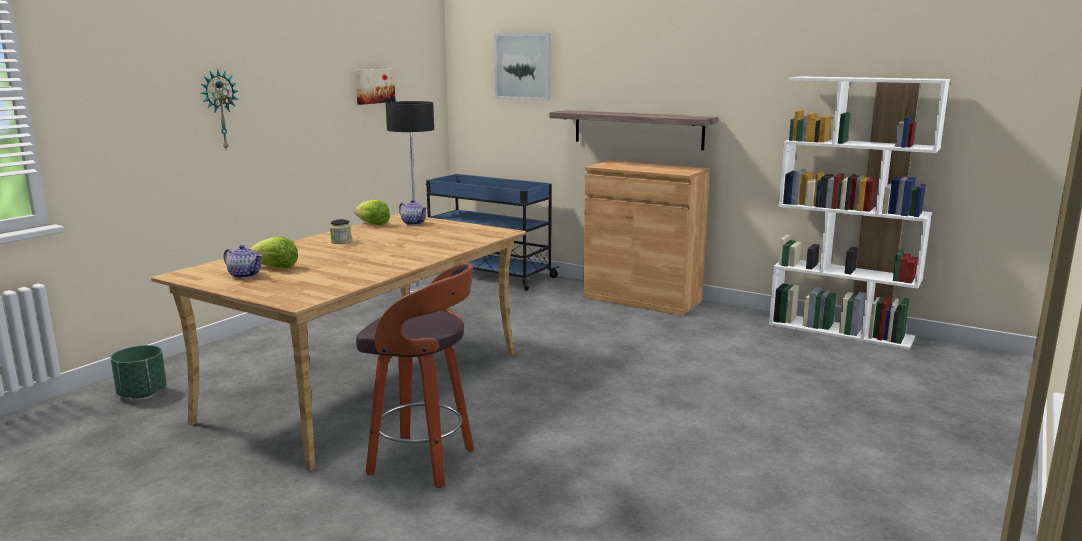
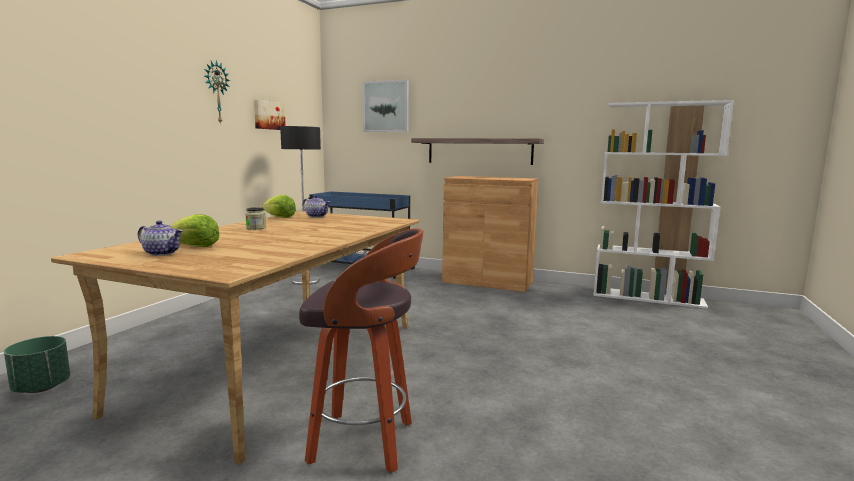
camera: 10 degrees left, 5 degrees down
wall clock [201,69,238,151] -> wall clock moved to [205,60,230,124]

